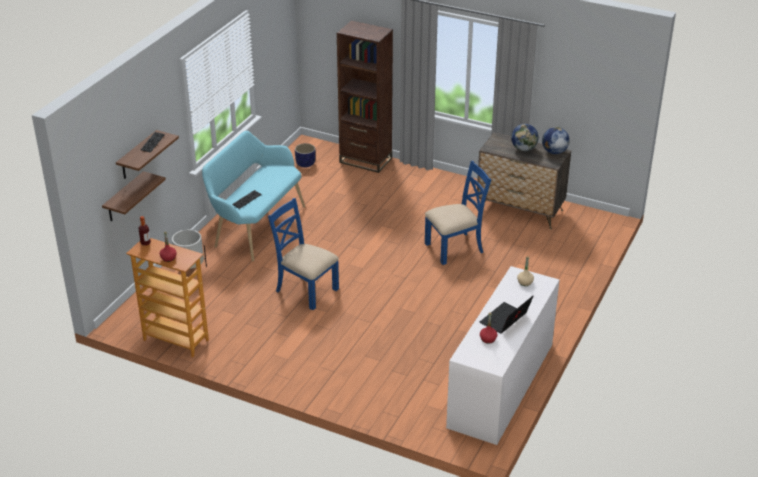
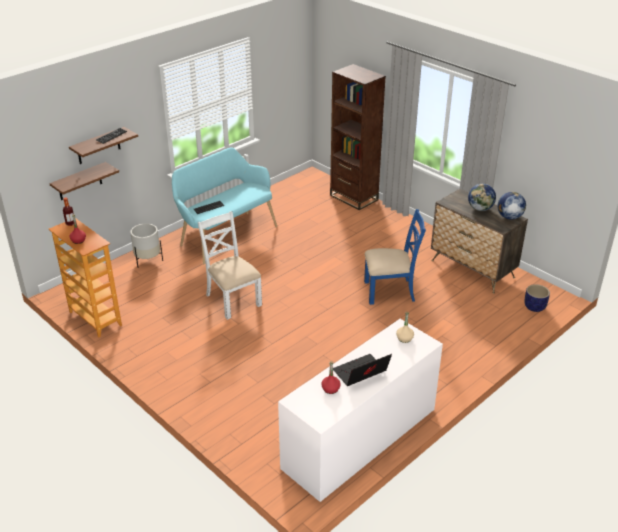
camera: 20 degrees right, 0 degrees up
blue chair [268,198,339,310] -> white chair [198,211,262,320]
planter [295,143,316,168] -> planter moved to [524,284,550,312]

